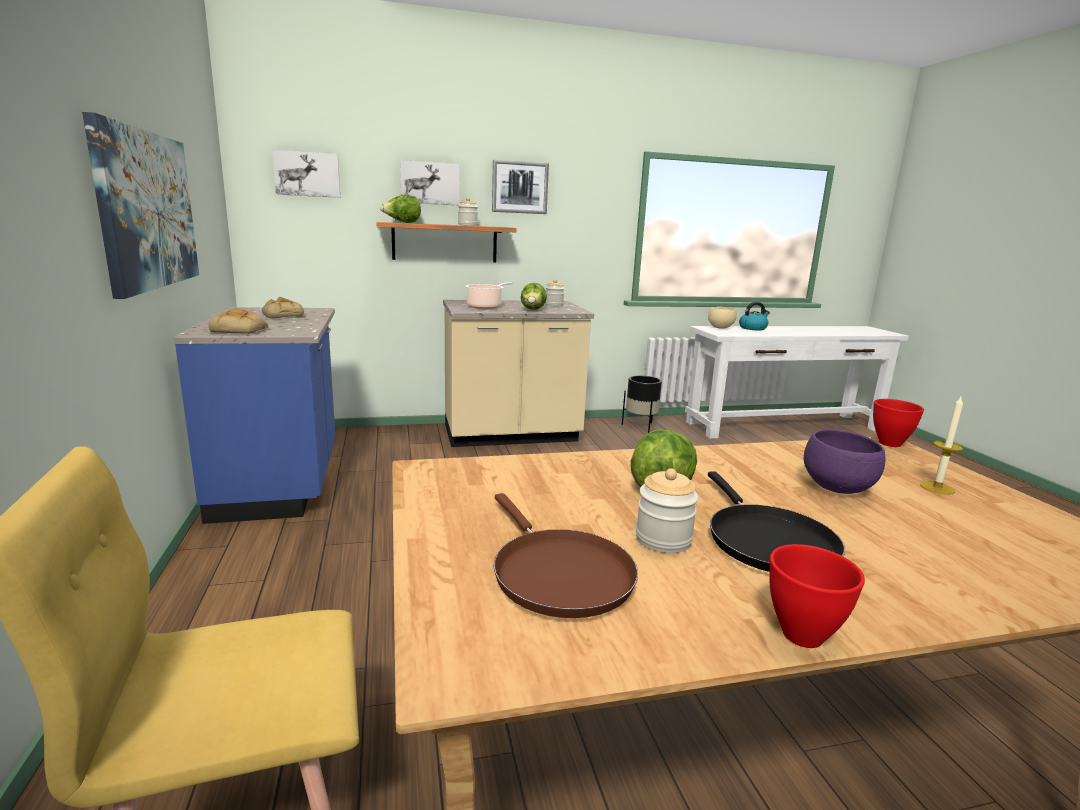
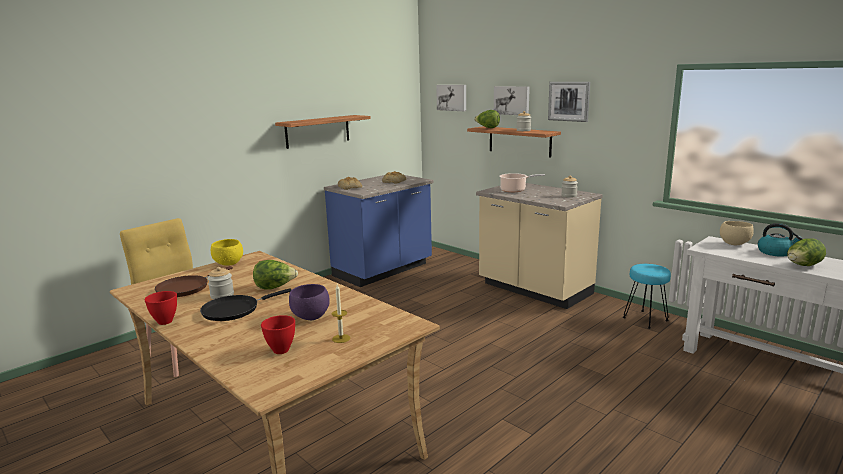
camera: 60 degrees right, 0 degrees up
picture [82,112,199,299] -> shelf [275,115,371,149]
lettuce [521,283,547,310] -> lettuce moved to [787,238,826,266]
black planter [622,375,662,433] -> turquoise stool [623,264,671,329]
red bowl [873,399,924,447] -> red bowl moved to [261,315,295,354]
none -> yellow bowl [211,239,243,266]

